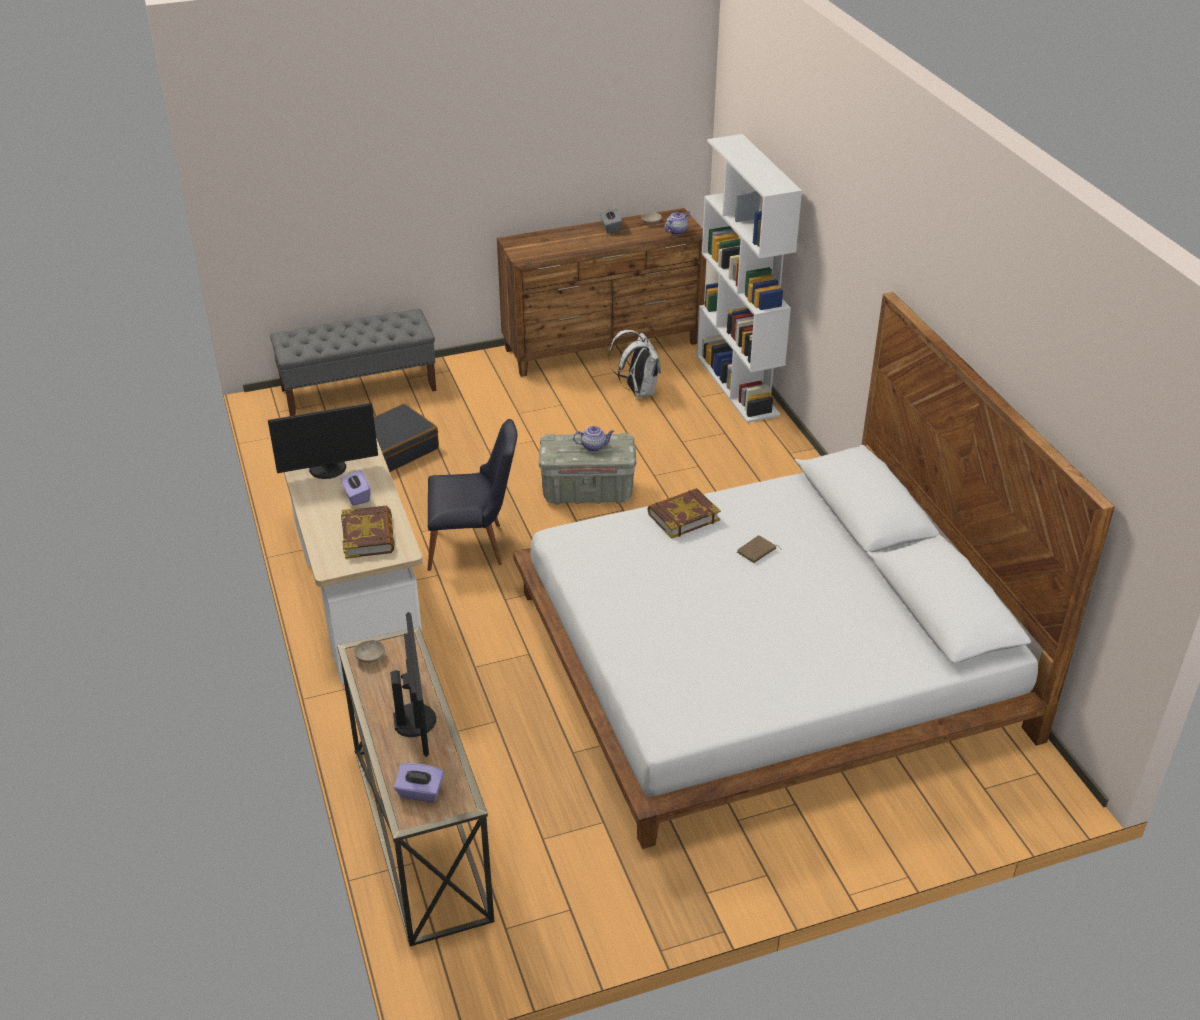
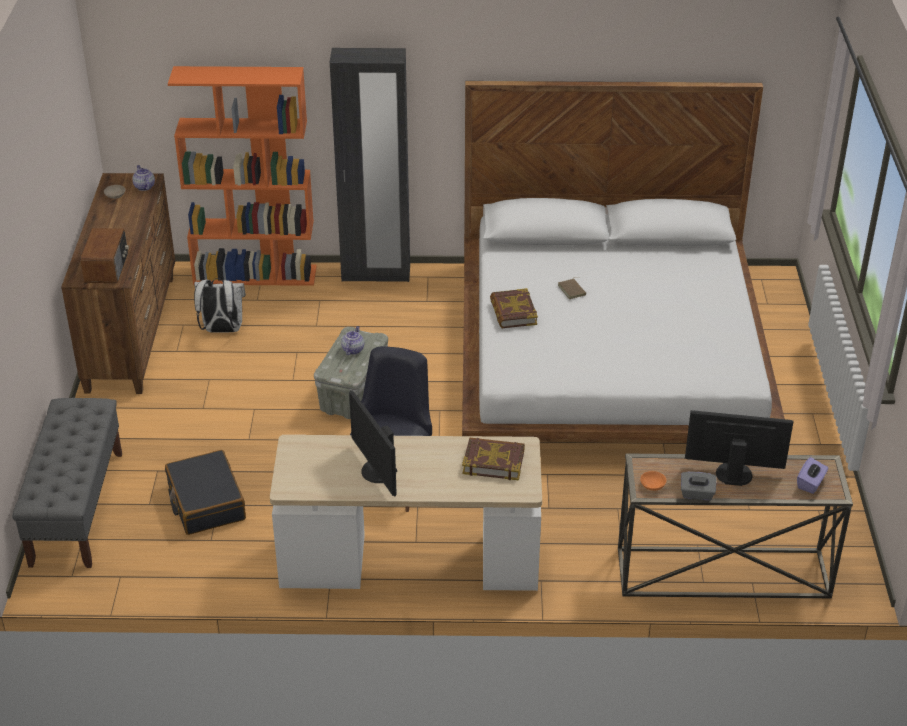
camera: 70 degrees left, 0 degrees up
monitor [268,403,378,479] -> monitor turned 150 degrees clockwise [349,390,397,497]
purple tissue box [341,470,371,506] -> none
beige bowl [353,640,385,663] -> orange bowl [640,471,666,491]
grey tissue box [600,208,622,234] -> grey tissue box moved to [681,472,717,500]
white bookcase [697,134,802,423] -> orange bookcase [168,66,317,286]
none -> radio [80,228,129,283]
none -> black wardrobe [330,48,410,282]

